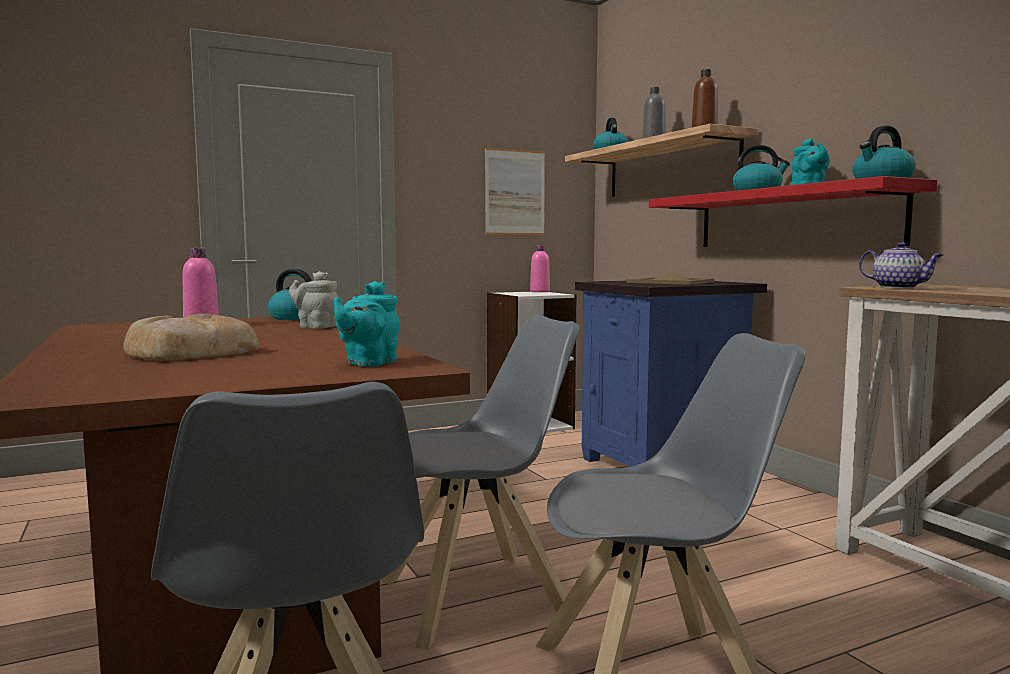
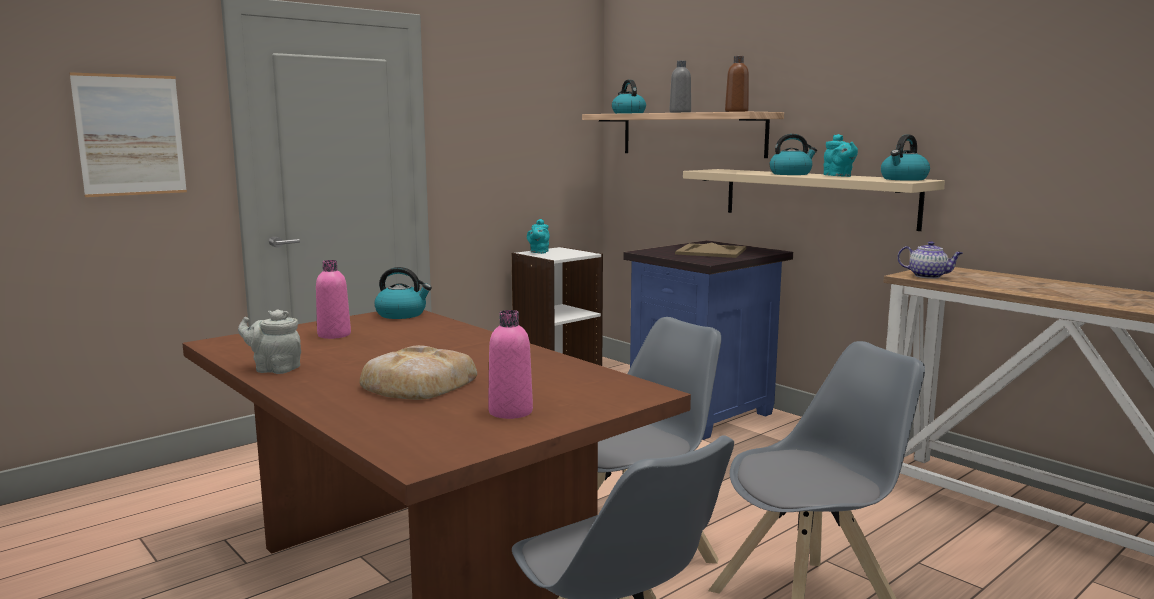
camera: 15 degrees left, 5 degrees up
grey teapot [289,271,338,329] -> grey teapot moved to [238,310,301,374]
turquoise teapot [333,281,400,367] -> turquoise teapot moved to [527,219,550,254]
picture [485,148,545,235] -> picture moved to [69,72,187,197]
pink bottle [530,245,550,292] -> pink bottle moved to [488,310,533,419]
red shelf [649,176,937,247] -> beige shelf [683,169,945,231]

